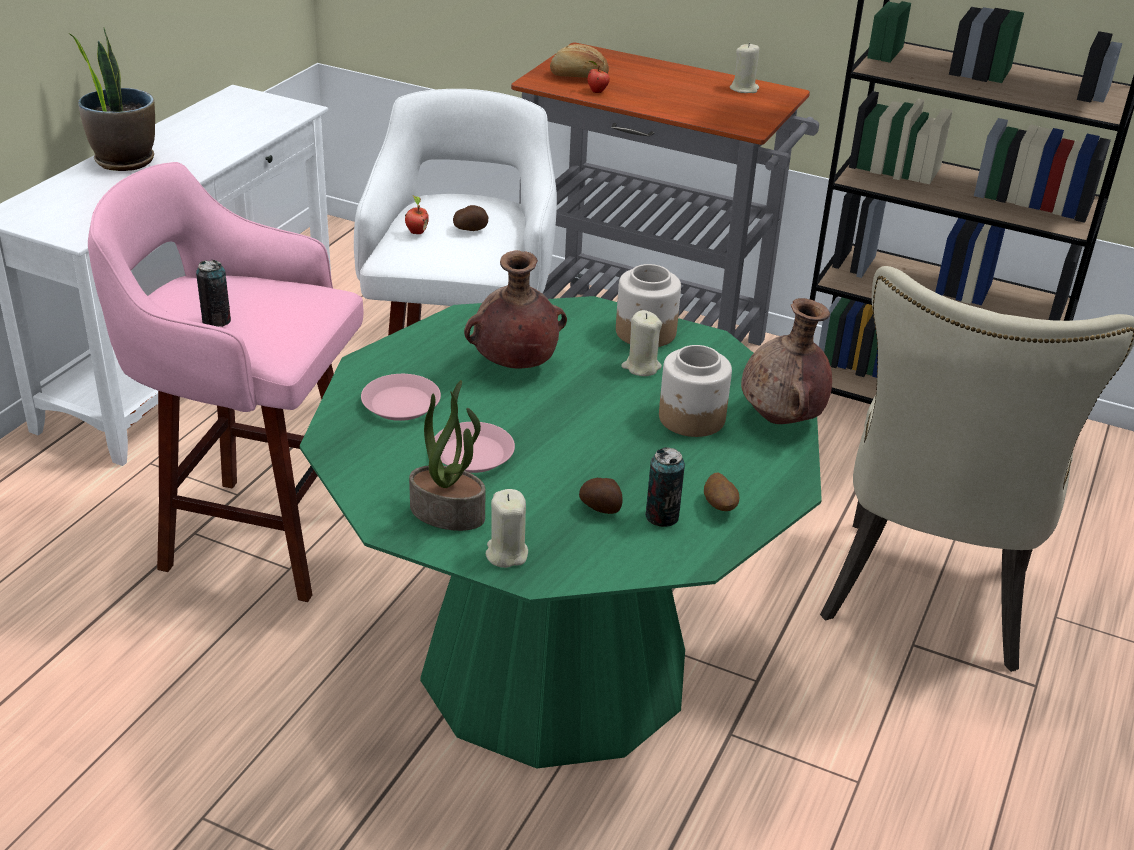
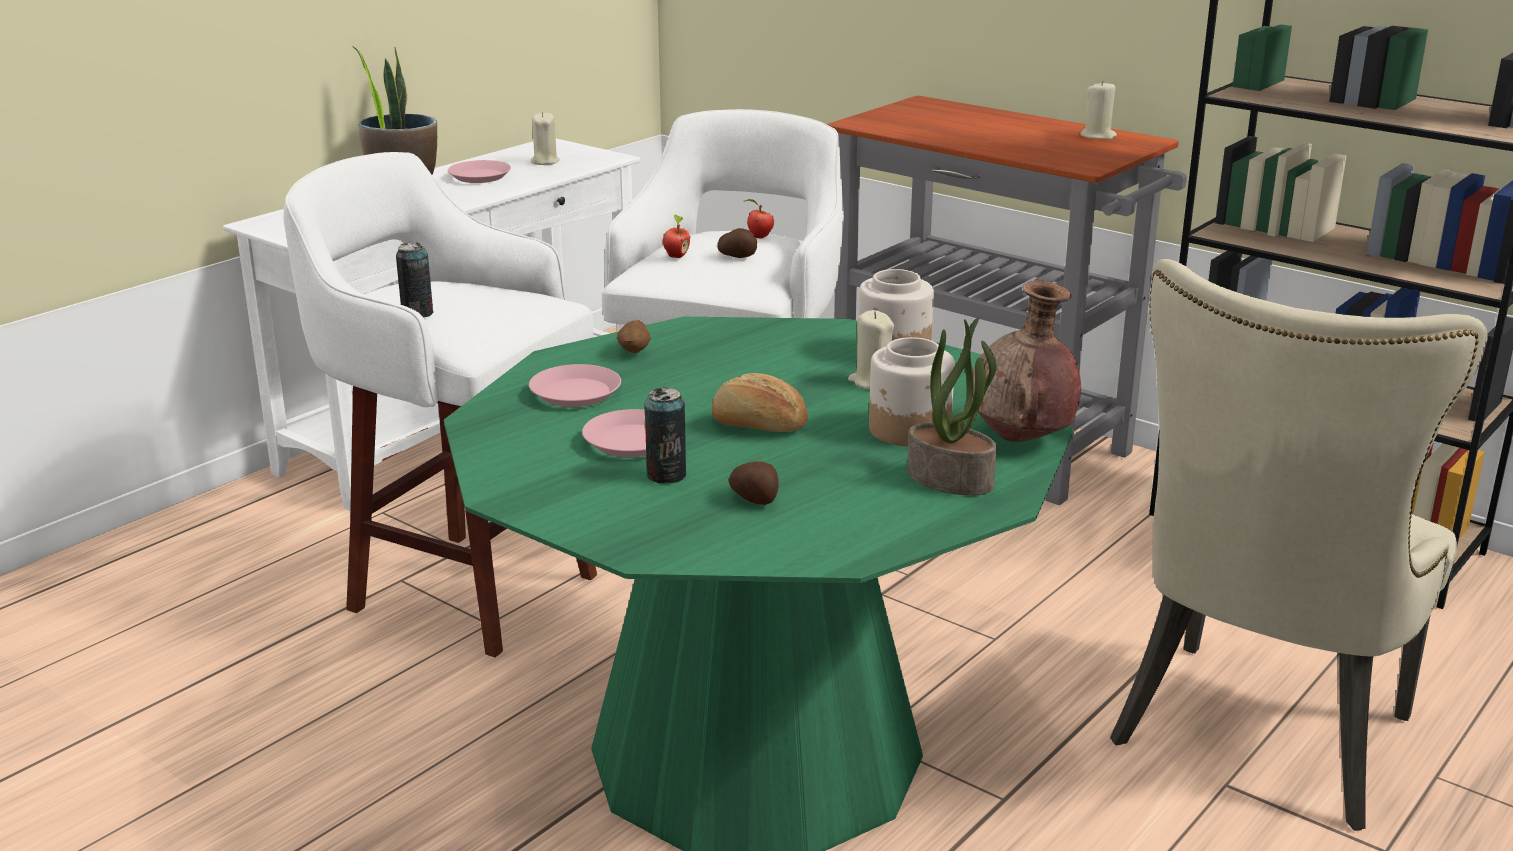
camera: 15 degrees right, 10 degrees down
pink stool [88,162,363,602] -> white stool [283,152,597,657]
potted plant [409,380,485,531] -> potted plant moved to [907,318,997,496]
brown vase [464,250,567,368] -> none
beige candle [486,489,528,568] -> beige candle moved to [531,112,560,165]
bread [550,44,609,78] -> bread moved to [712,373,808,432]
apple [586,61,610,93] -> apple moved to [745,199,774,239]
can [645,447,685,527] -> can moved to [645,387,686,484]
potato [704,472,739,511] -> potato moved to [617,320,651,353]
none -> pink plate [448,160,511,183]

